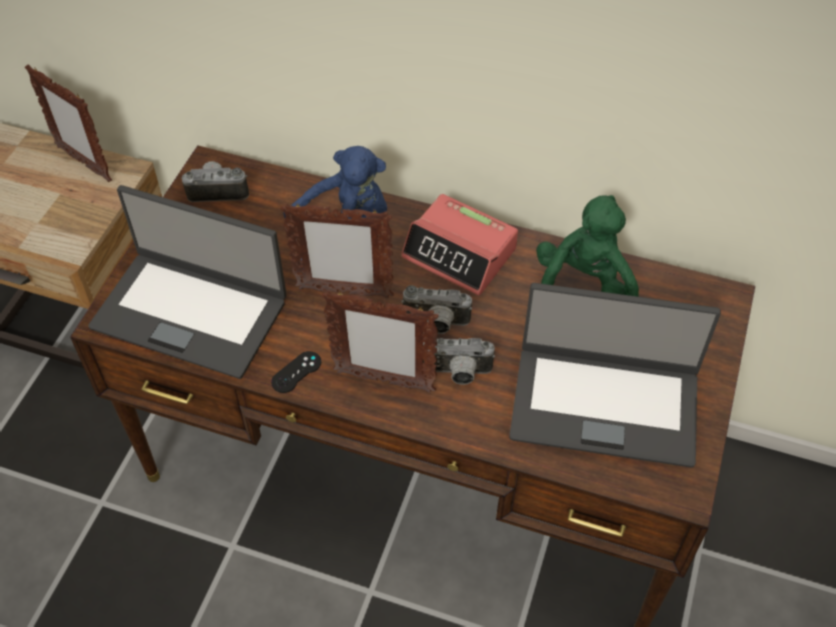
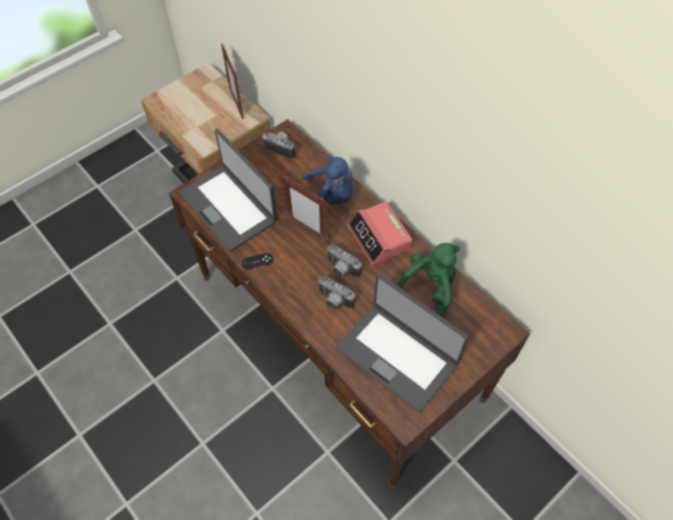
camera: 30 degrees right, 5 degrees up
picture frame [321,291,438,393] -> none

